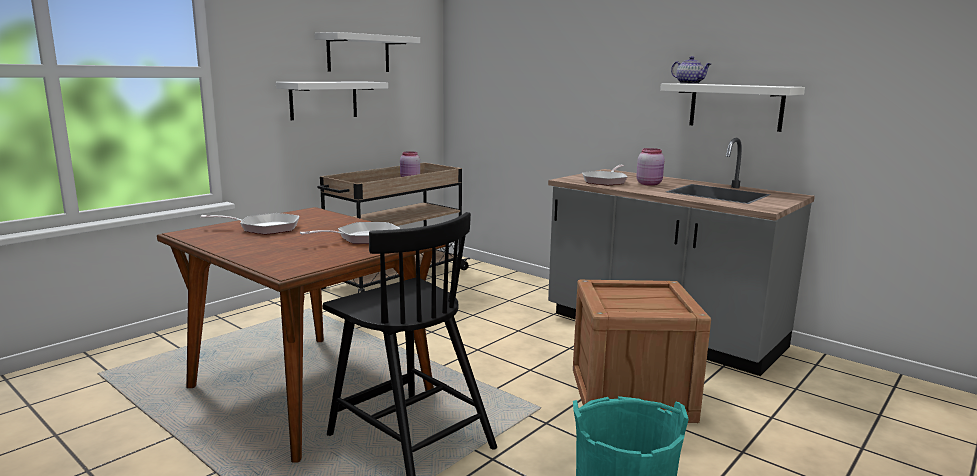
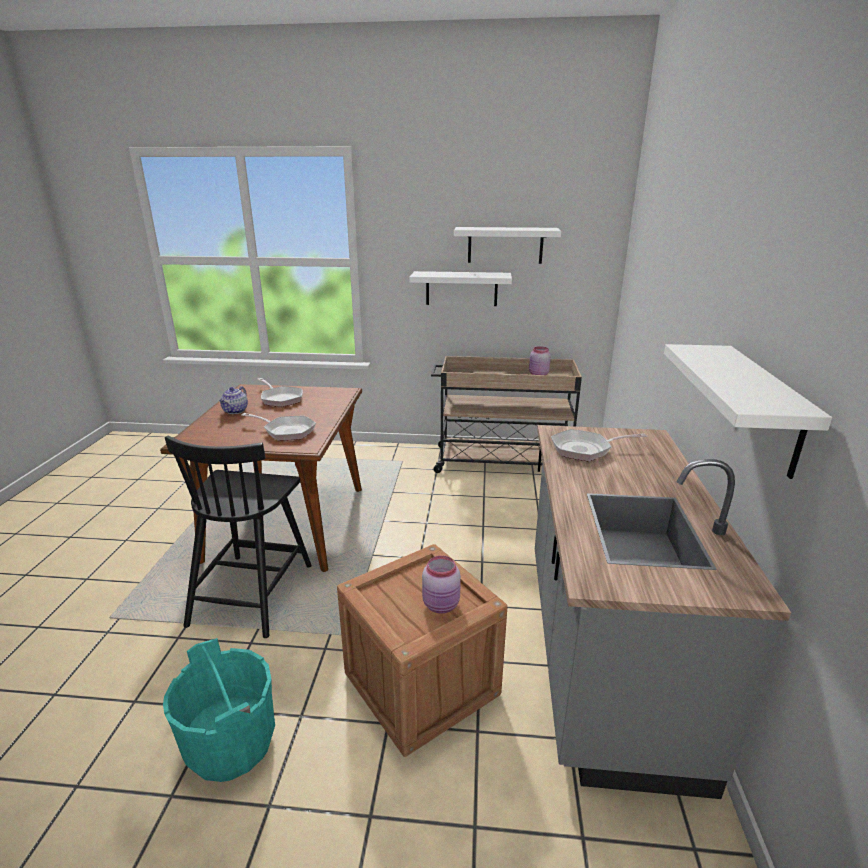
camera: 55 degrees right, 10 degrees up
pink jar [636,148,665,186] -> pink jar moved to [422,556,461,614]
teapot [671,56,711,84] -> teapot moved to [219,386,248,414]

